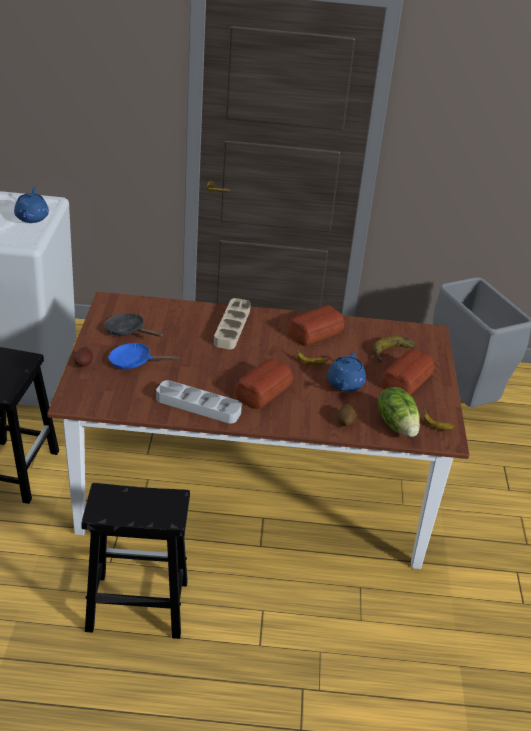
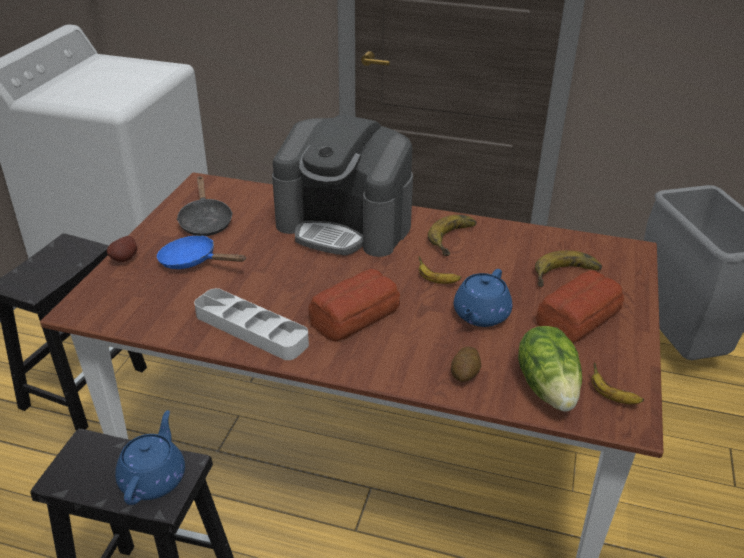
camera: 15 degrees right, 0 degrees up
blue teapot [14,186,49,223] -> blue teapot moved to [115,410,185,505]
black frying pan [104,313,163,337] -> black frying pan turned 150 degrees counterclockwise [177,176,233,236]
beige tray [214,298,251,349] -> coffee machine [272,114,413,257]
bread [288,305,345,346] -> banana [428,215,477,256]

